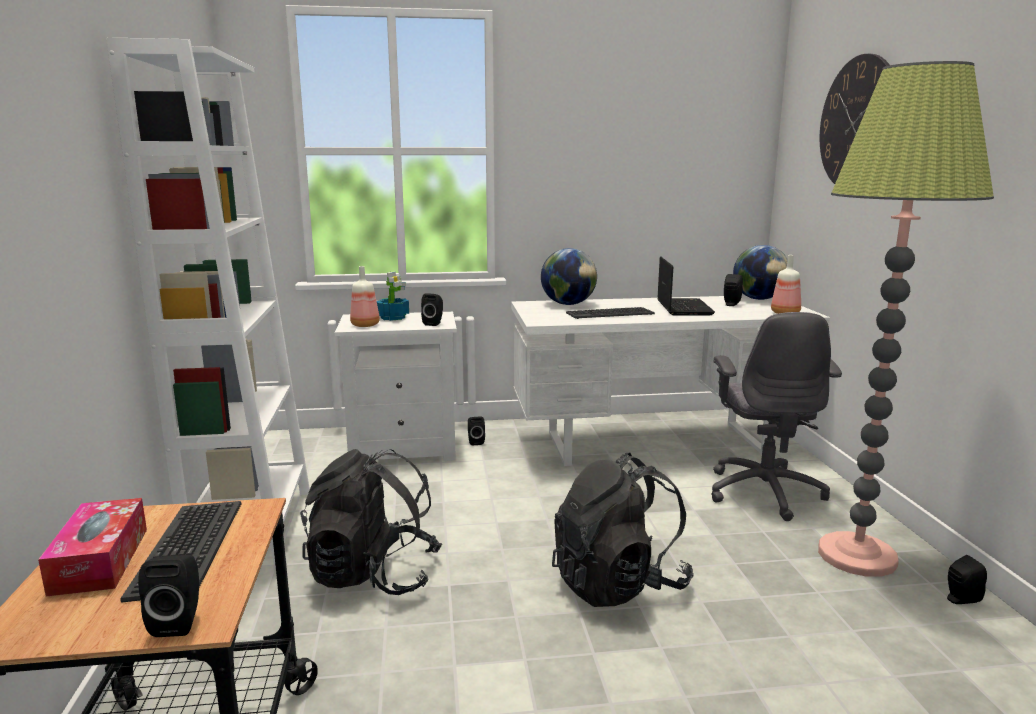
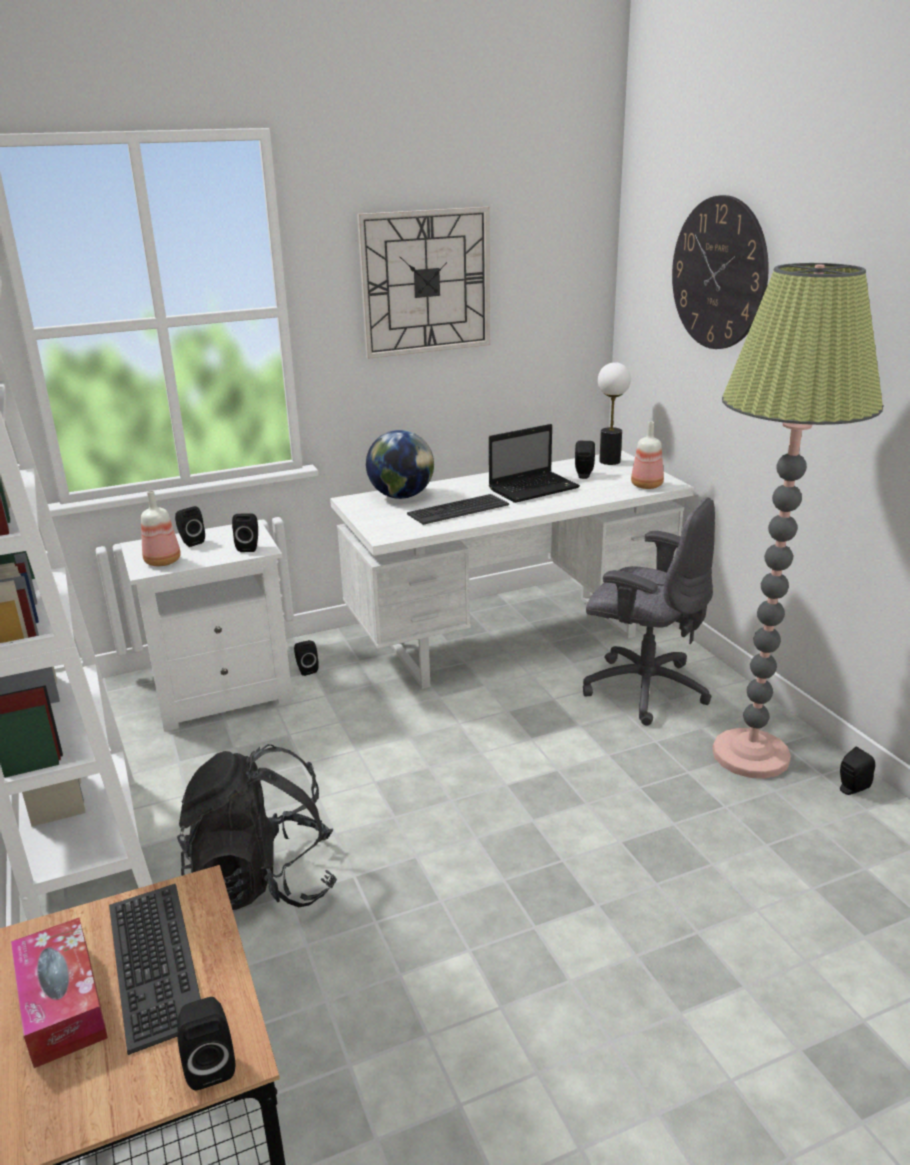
camera: 15 degrees left, 10 degrees up
potted plant [377,271,409,321] -> black speaker [175,506,205,547]
black backpack [552,453,694,607] -> none
laptop [658,256,715,315] -> laptop turned 75 degrees clockwise [489,424,580,503]
grey office chair [711,312,842,521] -> grey office chair turned 45 degrees counterclockwise [583,497,715,726]
globe [733,245,788,300] -> table lamp [598,362,631,465]
none -> wall clock [357,207,490,359]

